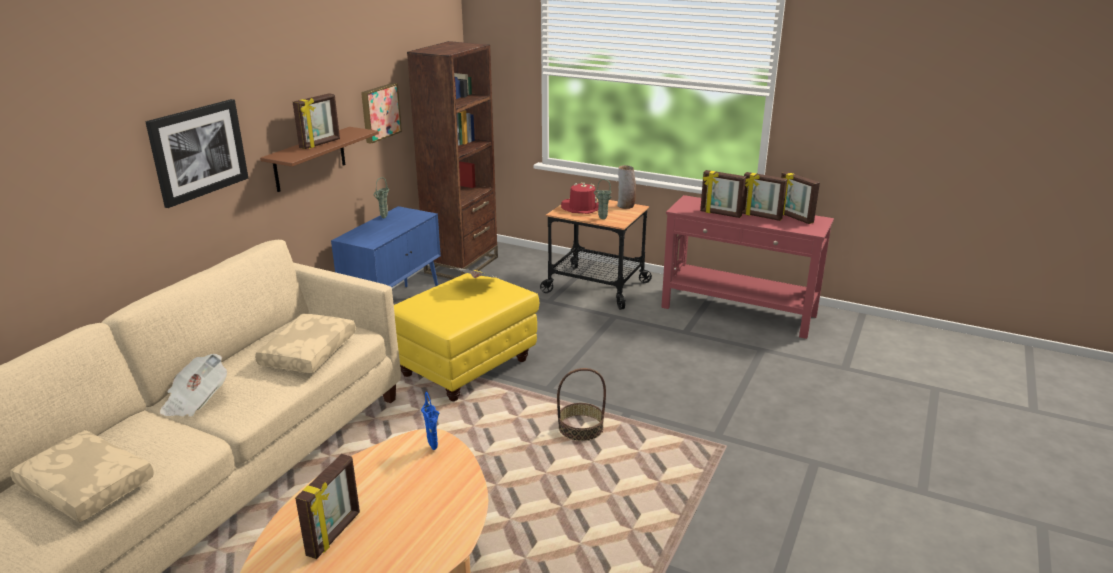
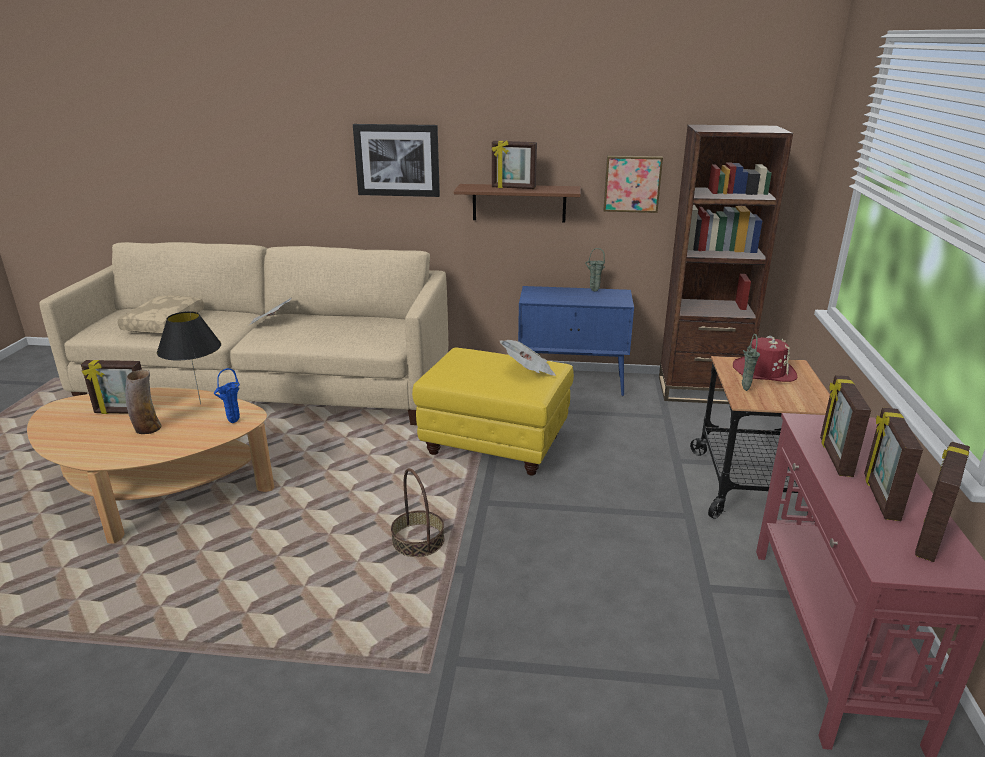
camera: 70 degrees right, 0 degrees up
beige pillow [255,314,356,373] -> none
vase [617,165,636,209] -> vase moved to [125,370,161,434]
none -> black table lamp [157,311,221,404]

